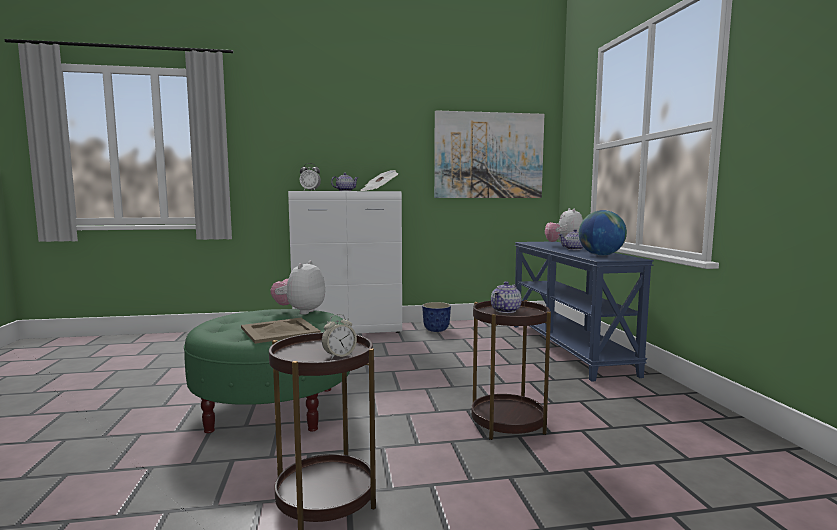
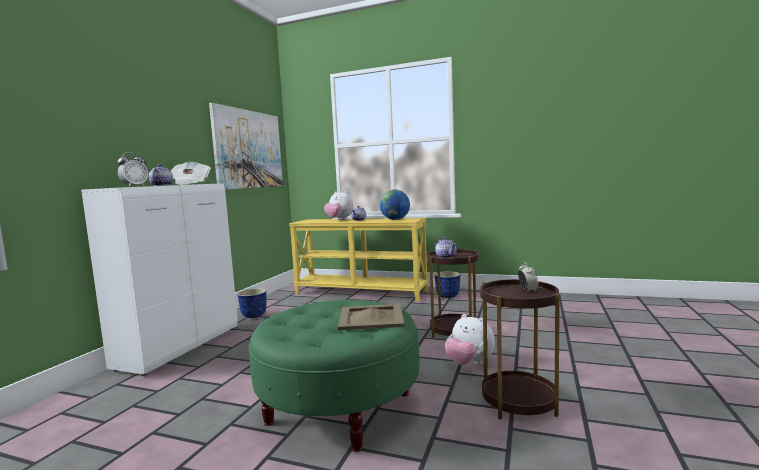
camera: 60 degrees left, 0 degrees up
plush toy [271,261,325,315] -> plush toy moved to [445,314,495,365]
blue console table [514,241,654,382] -> yellow console table [289,218,428,301]
none -> planter [434,271,460,298]

